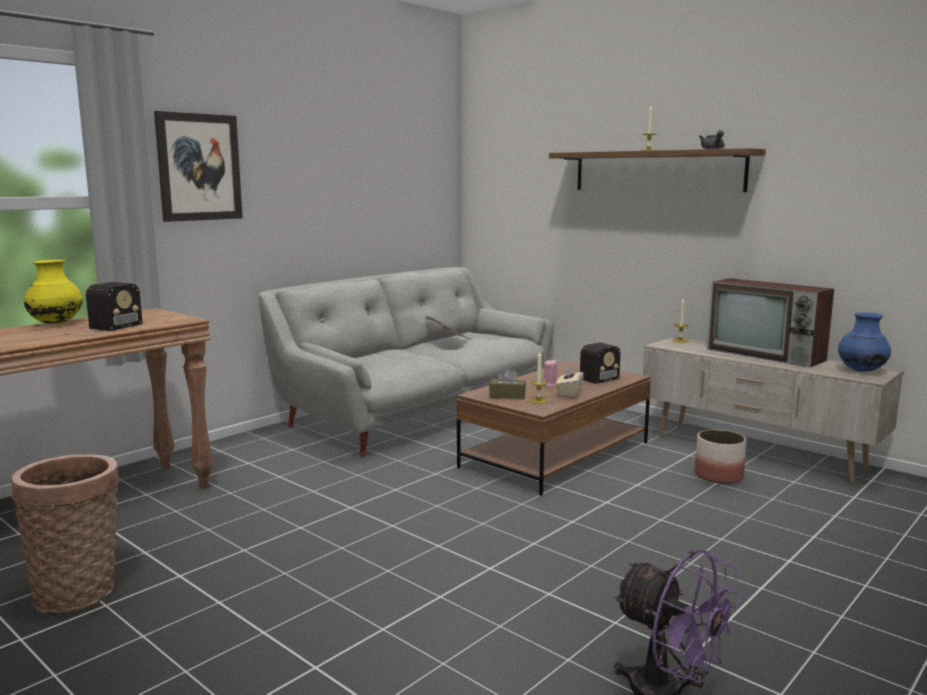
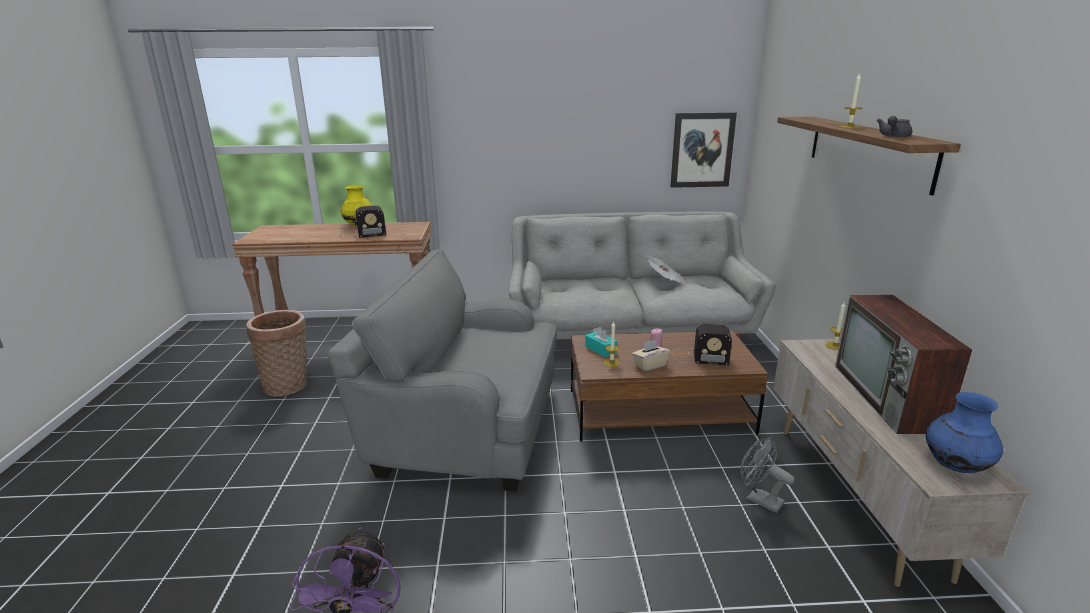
camera: 45 degrees right, 10 degrees up
picture [154,111,243,222] -> picture moved to [670,112,737,188]
brown tissue box [489,368,526,399] -> turquoise tissue box [585,326,617,357]
planter [695,430,746,484] -> grey fan [740,437,795,513]
none -> grey armchair [328,250,557,491]

